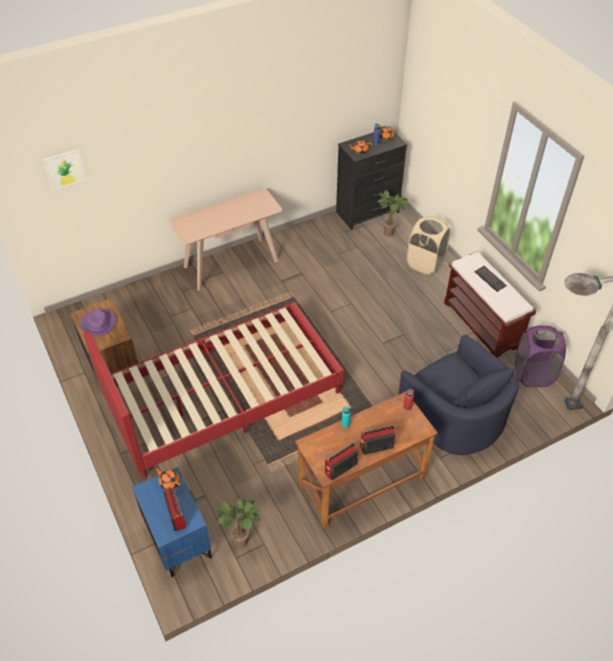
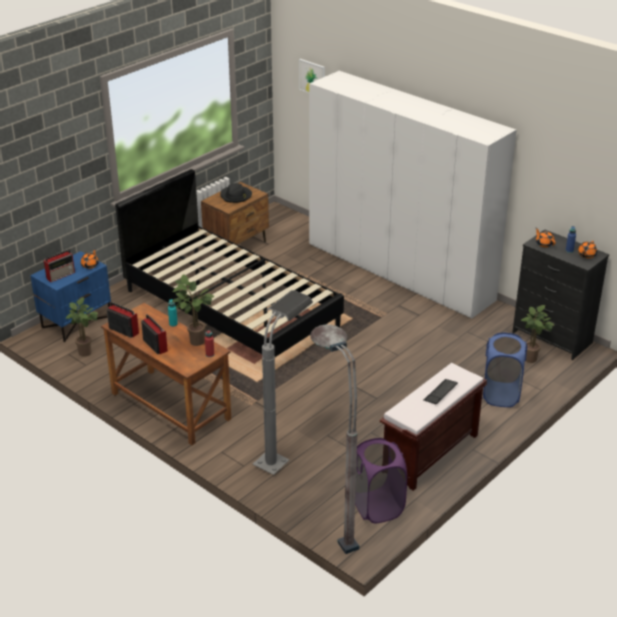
camera: 70 degrees right, 15 degrees down
purple hat [80,309,116,336] -> black hat [220,183,252,203]
red bed [83,302,344,478] -> black bed [115,169,344,357]
beige console table [170,189,282,291] -> white wardrobe [309,71,517,318]
blue armchair [398,335,518,455] -> grey floor lamp [252,290,313,475]
beige laundry basket [407,216,450,275] -> blue laundry basket [483,333,527,407]
none -> potted plant [172,274,214,346]

